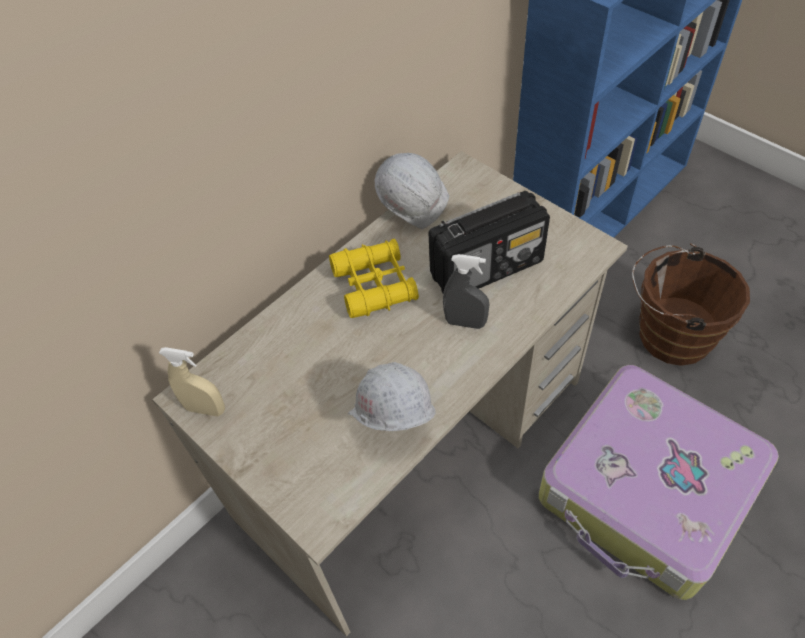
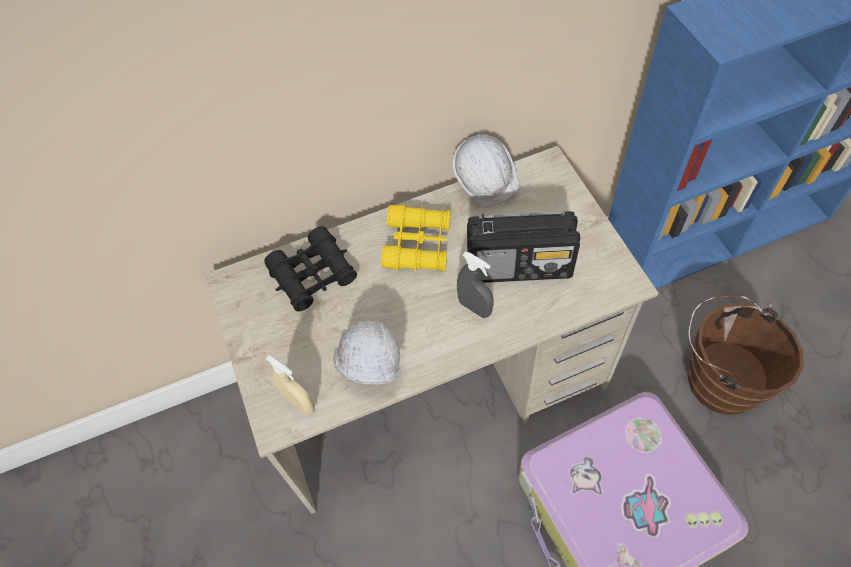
camera: 25 degrees right, 5 degrees up
beige spray bottle [159,347,225,416] -> beige spray bottle moved to [266,354,315,416]
none -> black binoculars [264,226,357,312]

